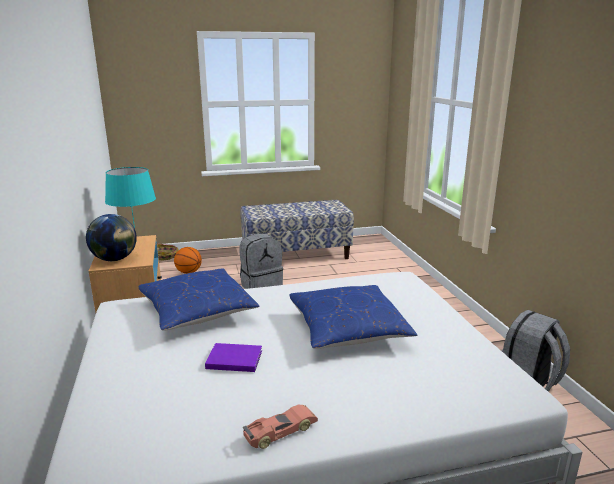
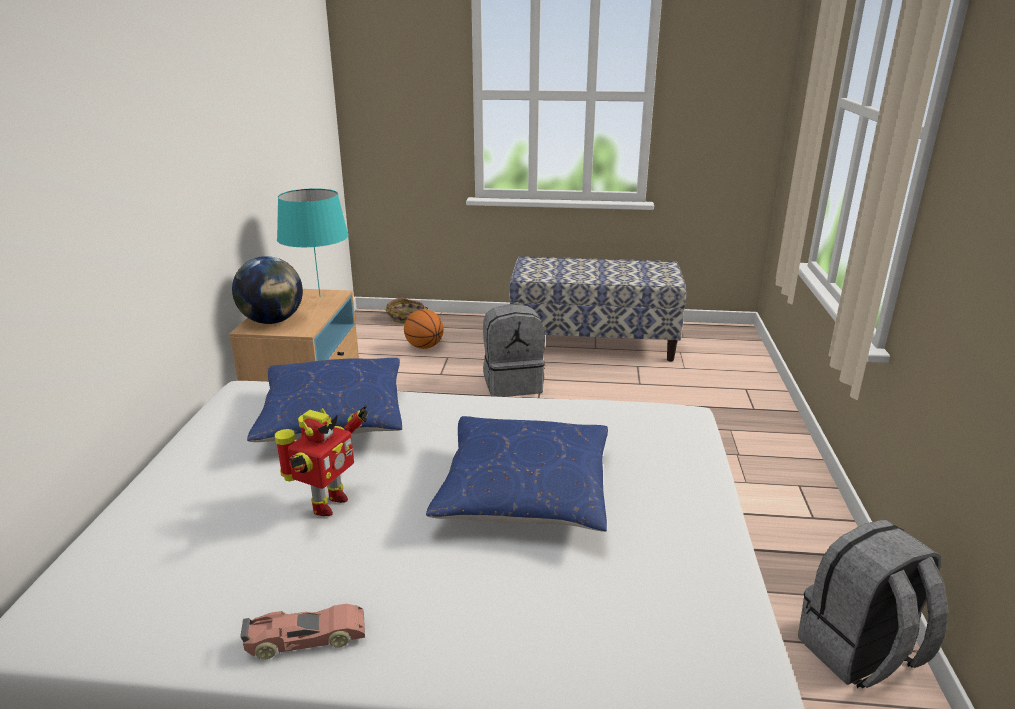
camera: 20 degrees right, 5 degrees up
purple book [205,343,262,372] -> toy robot [275,405,368,516]

